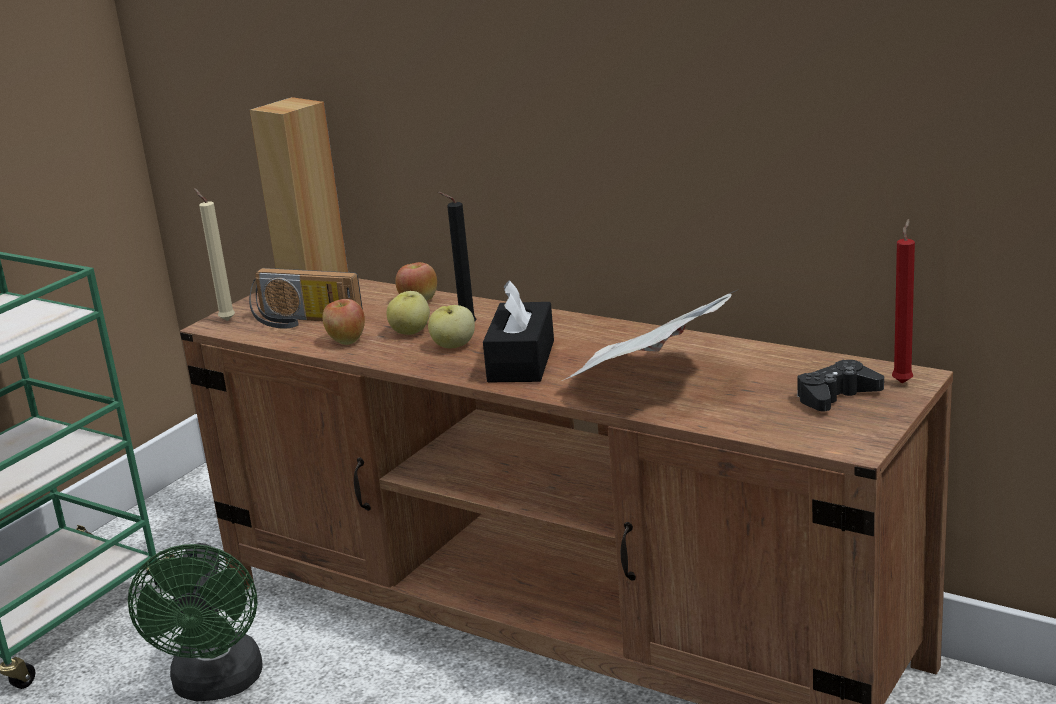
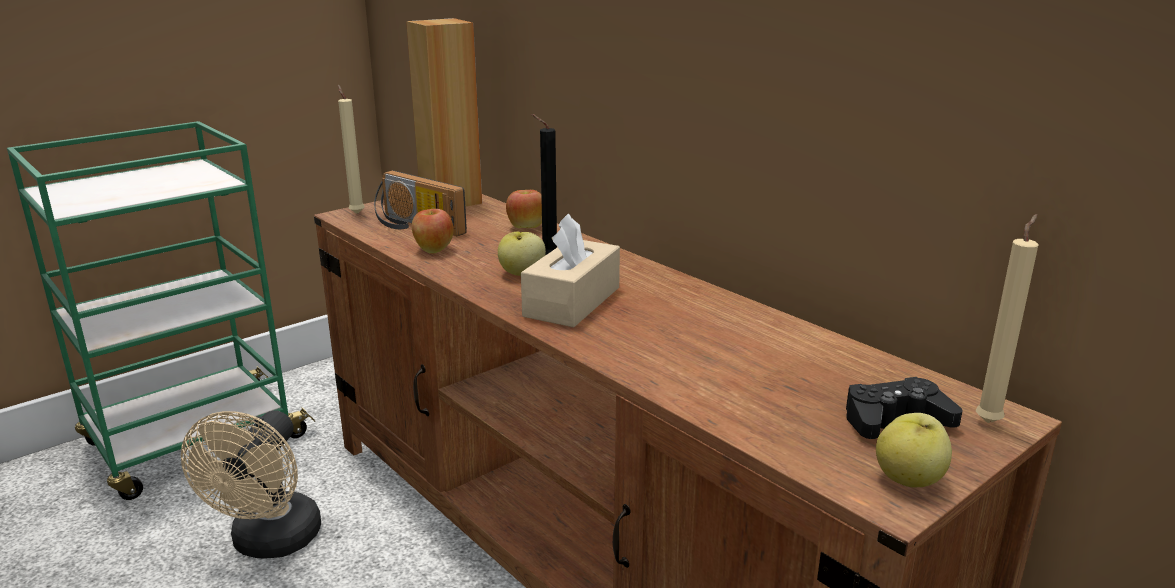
camera: 15 degrees right, 0 degrees up
green fan [128,543,263,701] -> beige fan [181,410,321,559]
apple [387,291,430,335] -> apple moved to [876,413,952,487]
black tissue box [483,280,554,383] -> beige tissue box [521,213,620,327]
newspaper [562,289,739,381] -> none
red candle [892,219,915,384] -> beige candle [976,214,1039,423]

